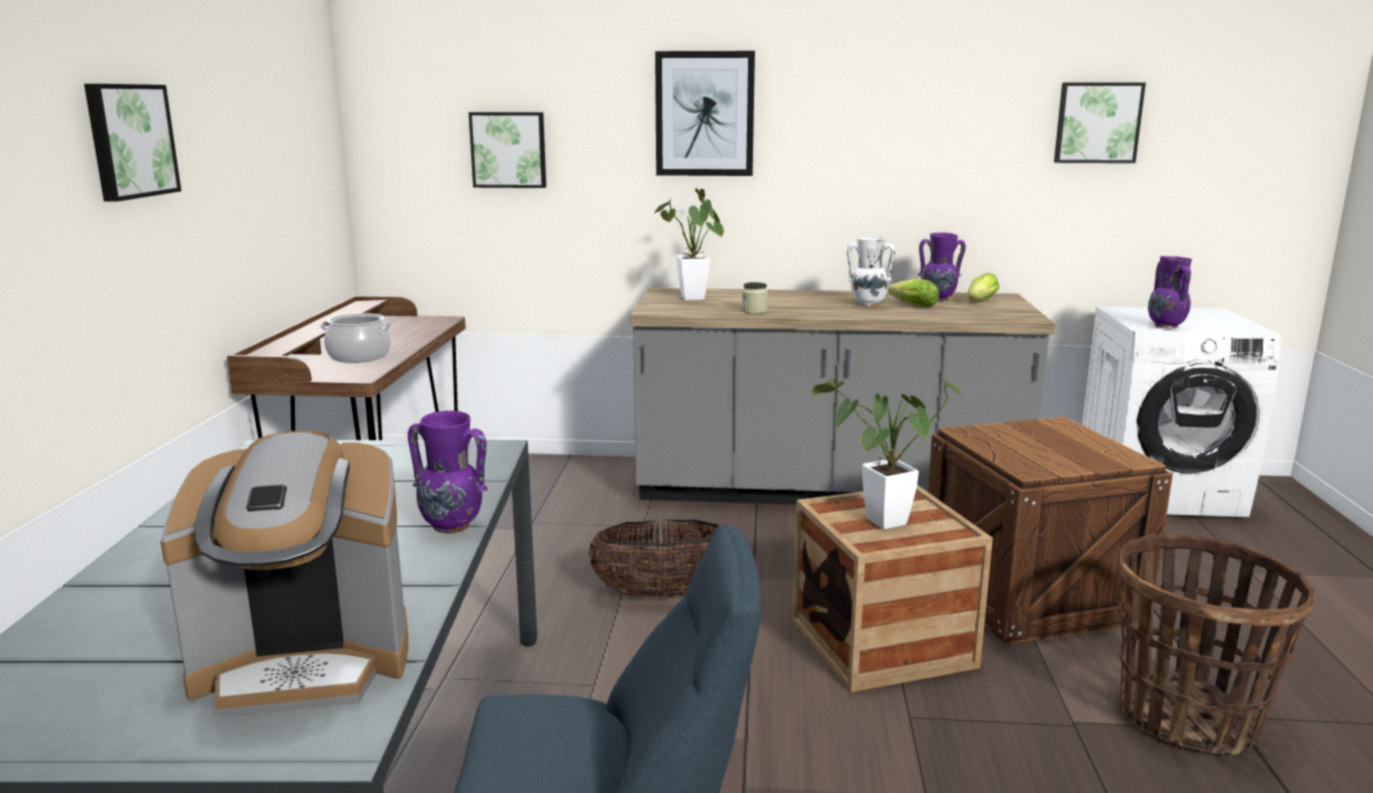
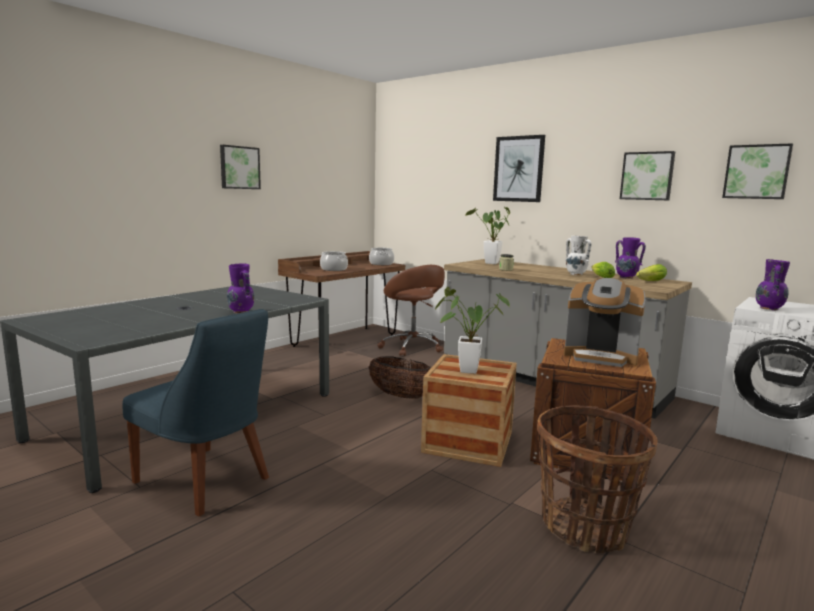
camera: 35 degrees right, 5 degrees down
coffee machine [160,431,409,718] -> coffee machine moved to [564,278,645,367]
picture [469,112,546,188] -> picture moved to [620,151,675,200]
none -> cooking pot [369,248,394,265]
none -> brown office chair [377,265,445,356]

